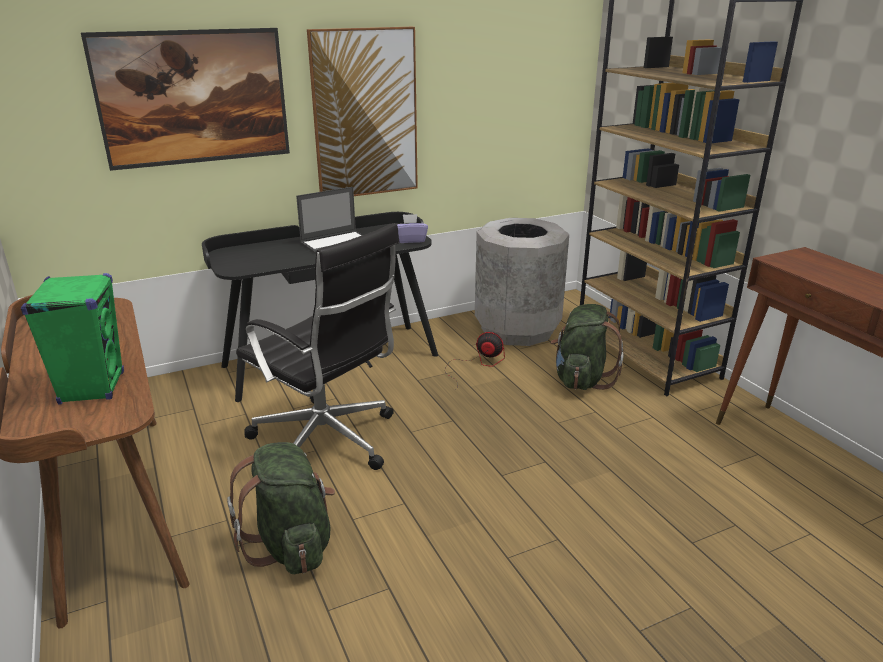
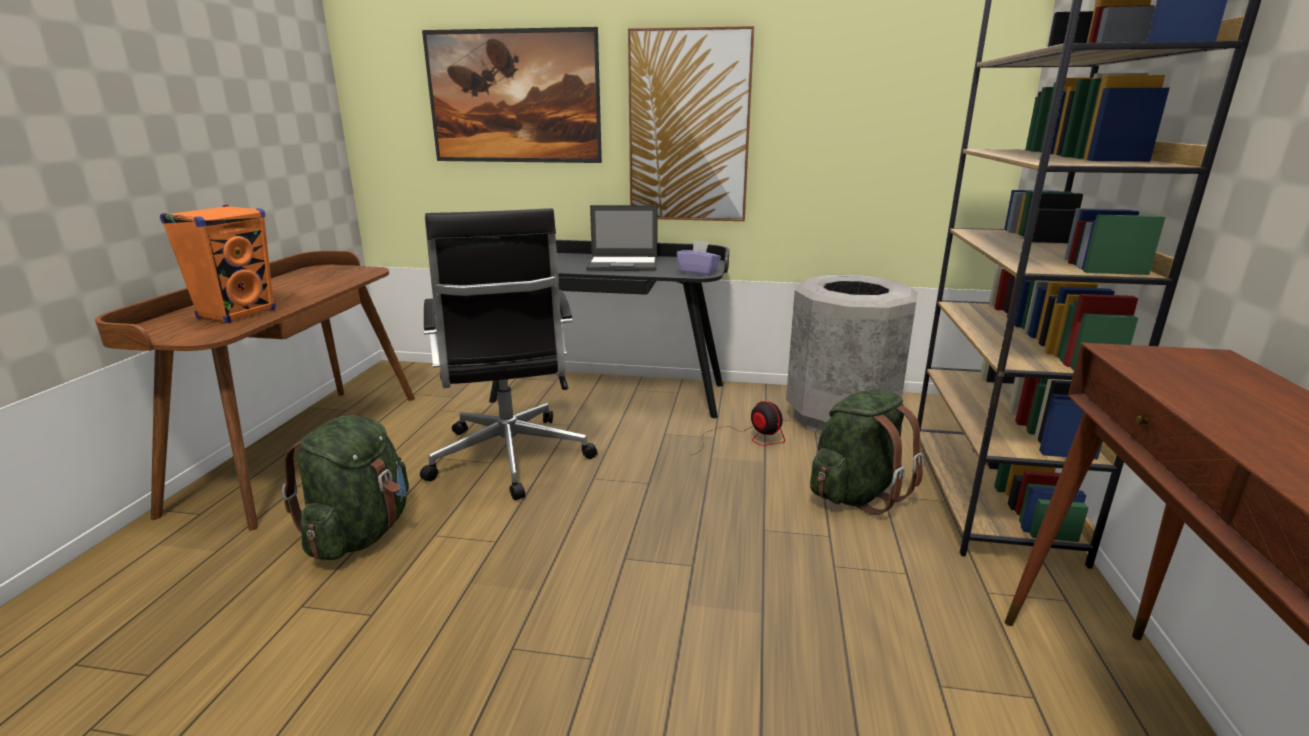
camera: 35 degrees right, 5 degrees down
green speaker [21,273,124,405] -> orange speaker [160,205,276,323]

